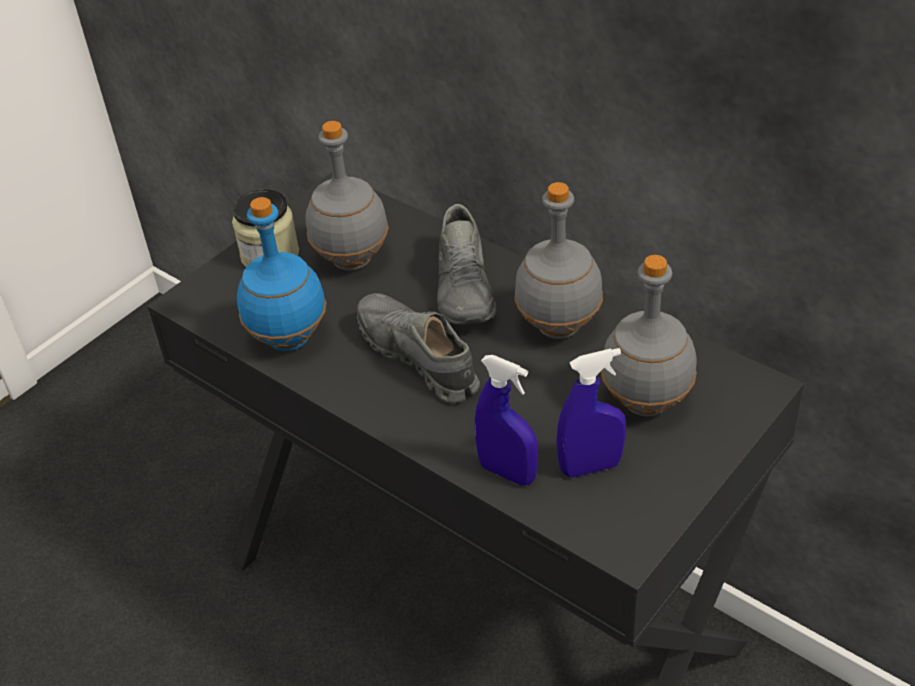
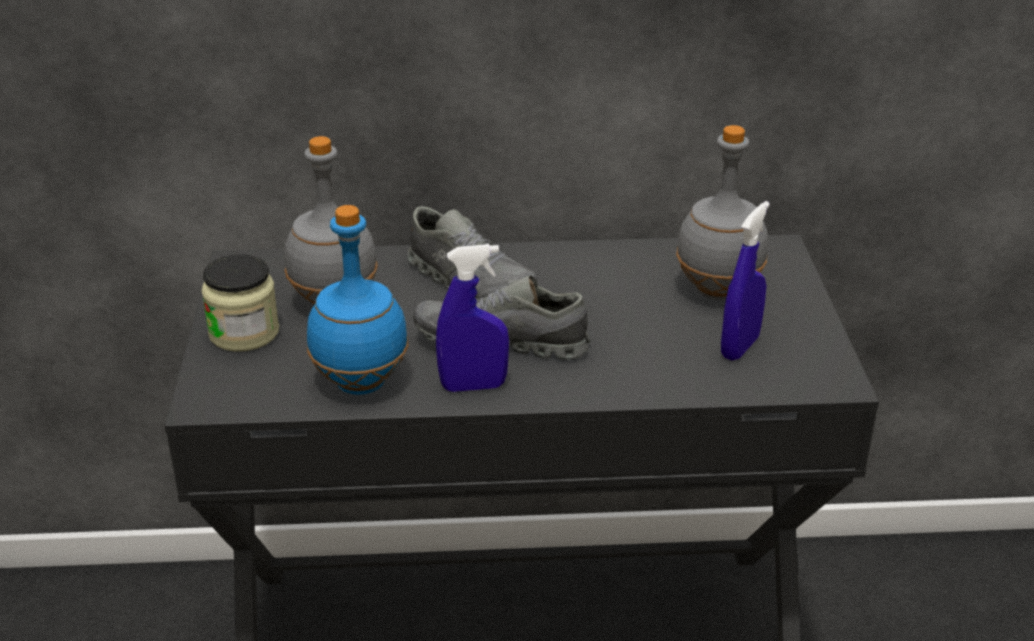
camera: 45 degrees left, 10 degrees down
blue spray bottle [475,355,538,486] -> blue spray bottle moved to [436,244,509,392]
grey bottle [514,182,603,339] -> none

